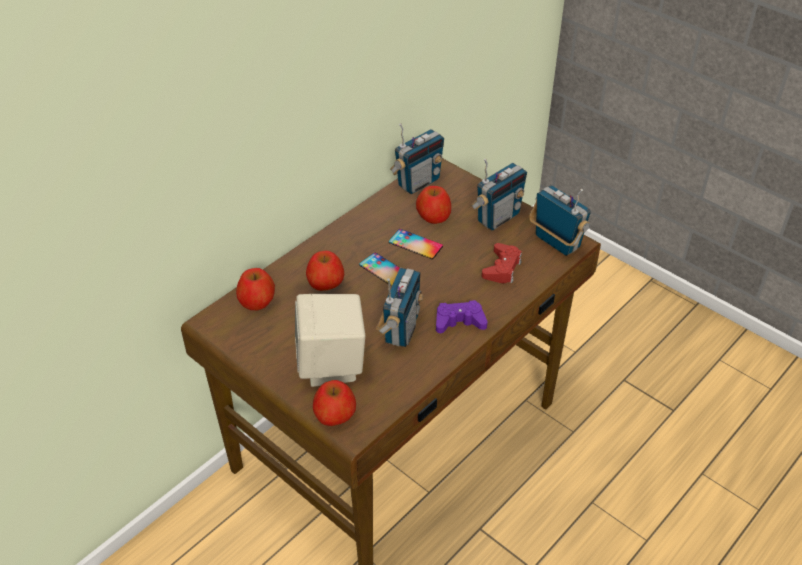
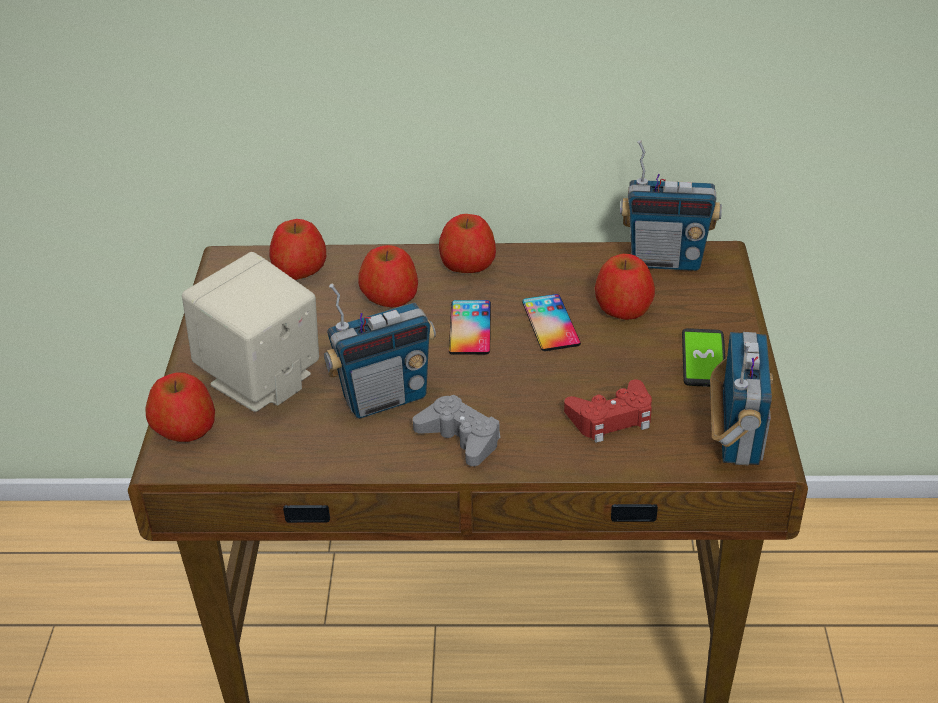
camera: 50 degrees right, 5 degrees down
purple game controller [436,300,488,333] -> grey game controller [413,395,500,466]
radio [471,158,527,231] -> phone [682,328,725,387]
none -> apple [439,214,496,273]

